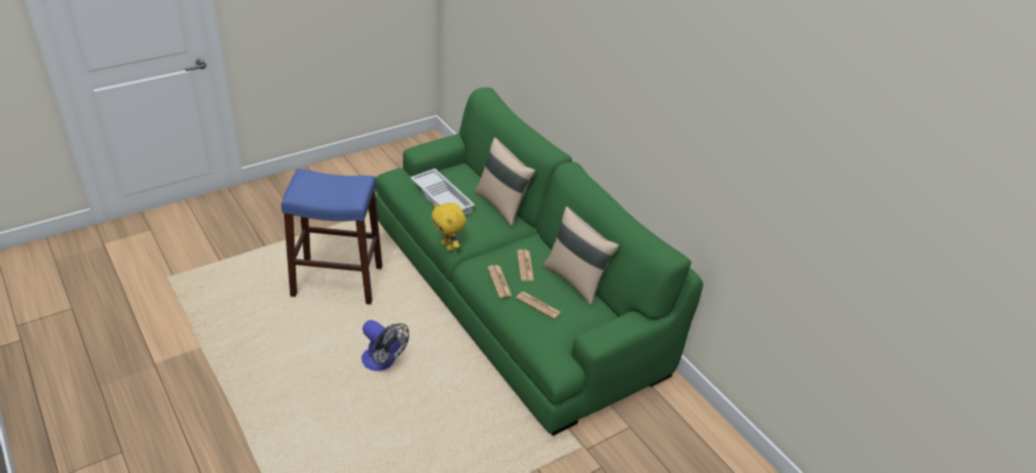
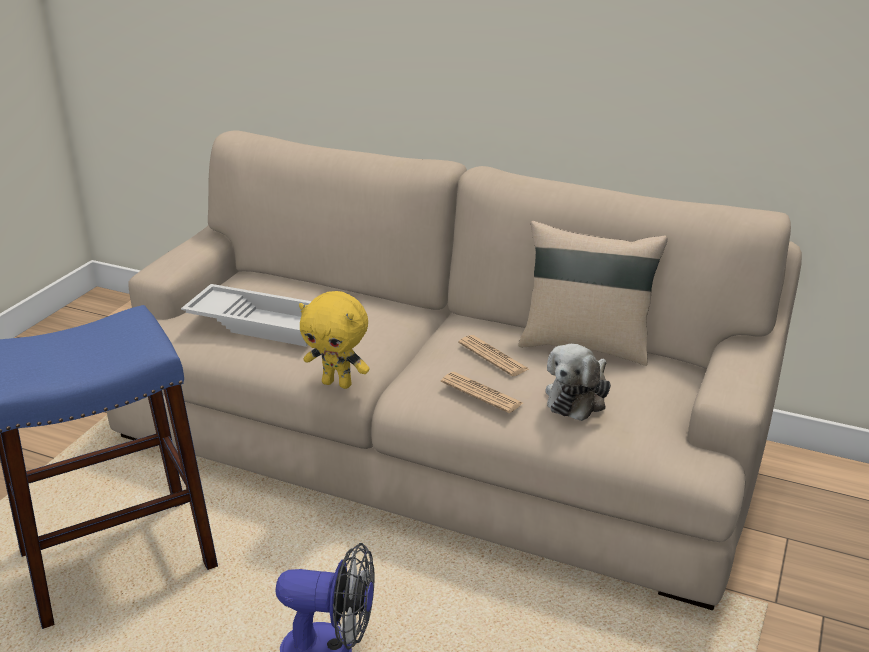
camera: 30 degrees left, 10 degrees down
green sofa [375,87,703,436] -> beige sofa [107,130,802,610]
beige pillow [474,137,536,227] -> none
newspaper [516,292,561,319] -> plush toy [545,344,611,421]

